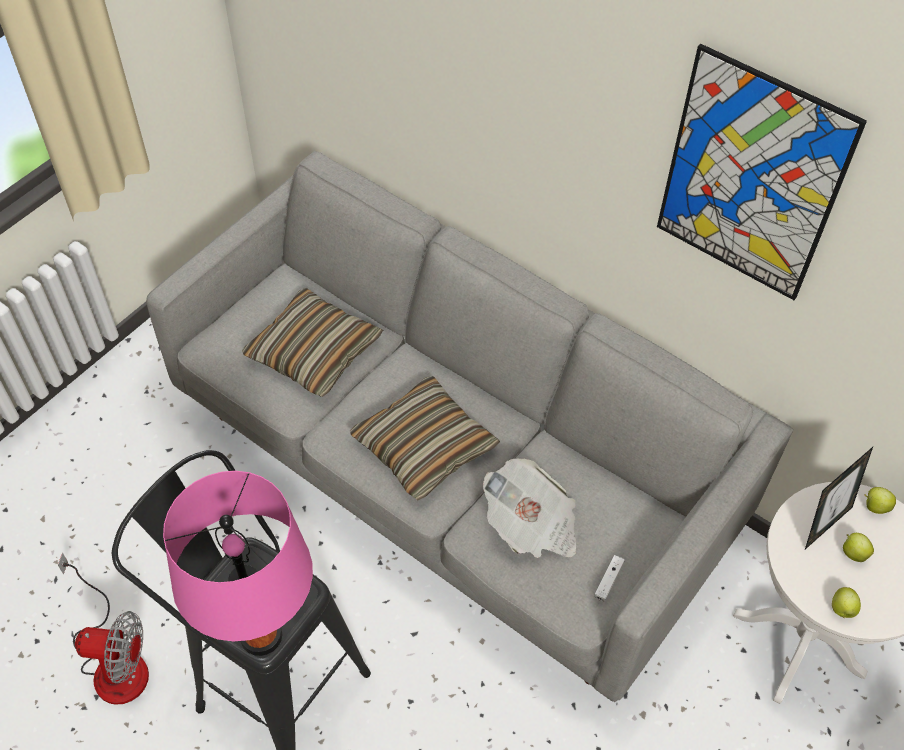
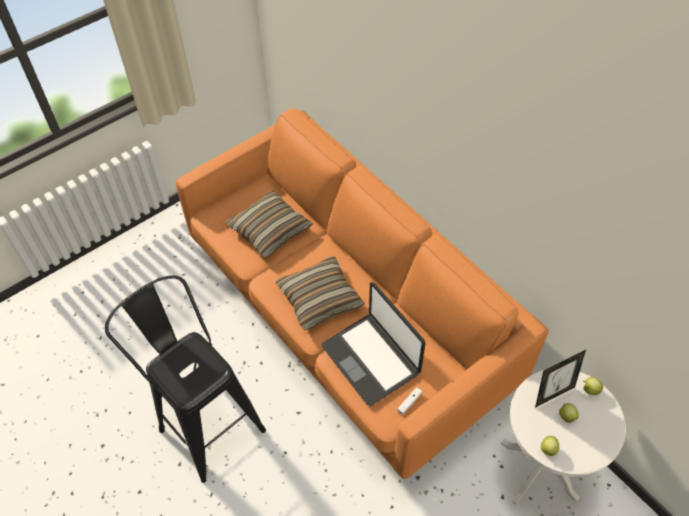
camera: 15 degrees right, 0 degrees up
fan [58,553,149,704] -> none
grey sofa [146,151,793,702] -> orange sofa [176,108,549,479]
pink table lamp [163,471,313,656] -> none
newspaper [483,459,576,558] -> laptop [321,282,426,406]
picture [657,43,867,300] -> none

